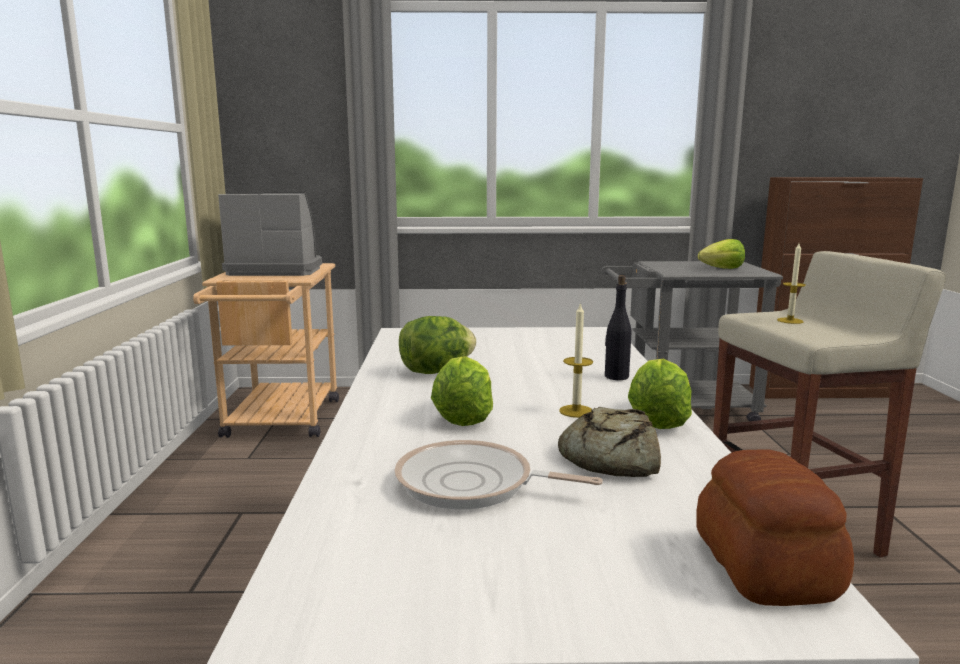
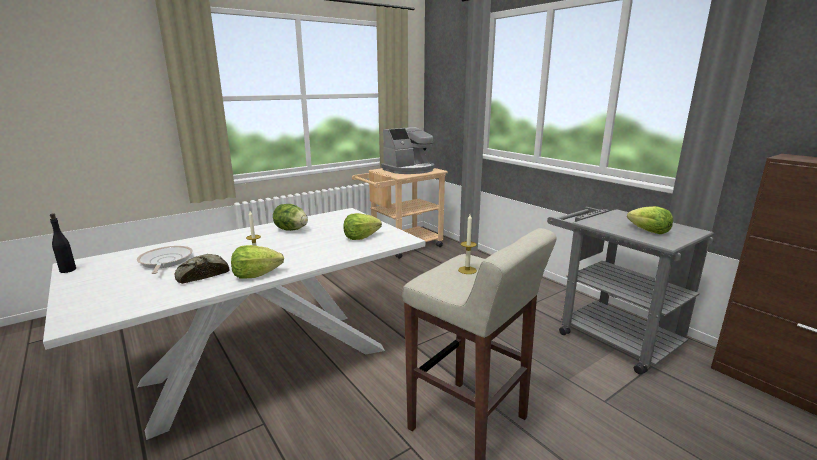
camera: 55 degrees right, 5 degrees up
coffee machine [218,192,322,276] -> coffee machine turned 90 degrees clockwise [381,127,435,174]
lettuce [431,356,493,426] -> lettuce moved to [344,213,382,240]
black bottle [605,275,631,380] -> black bottle moved to [50,214,76,273]
bread [696,449,854,606] -> none

